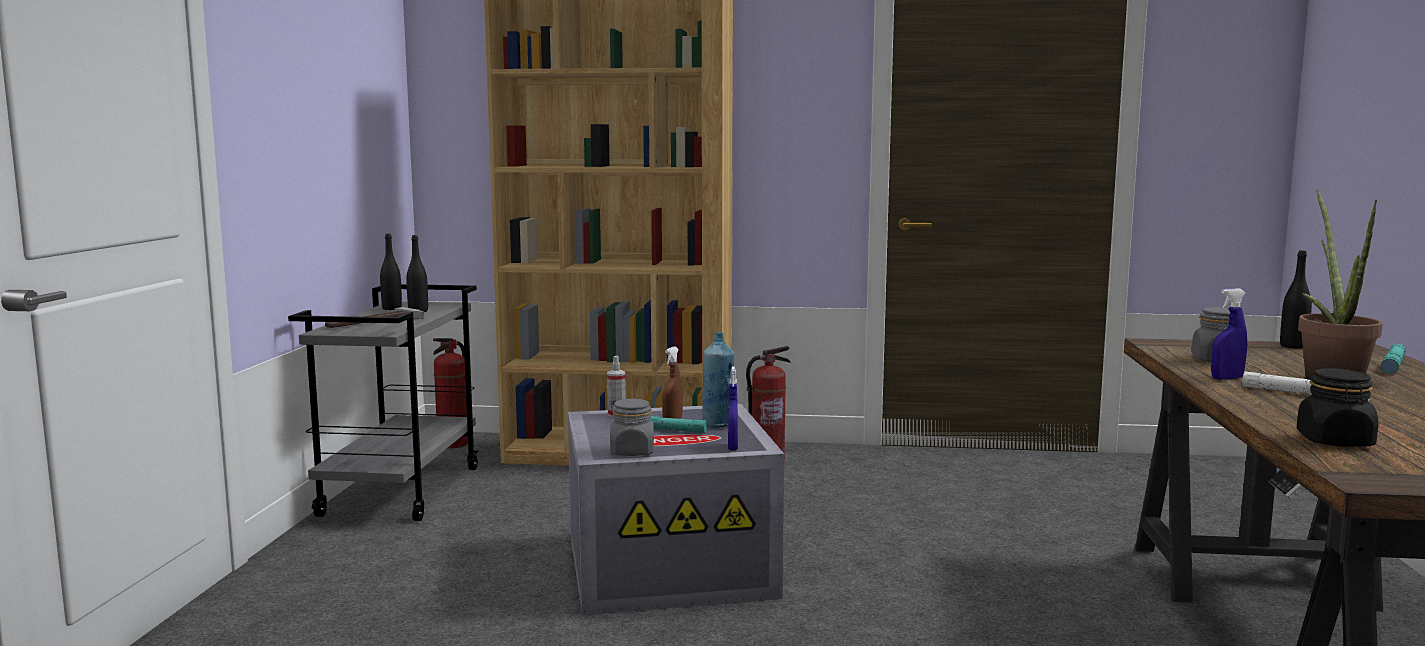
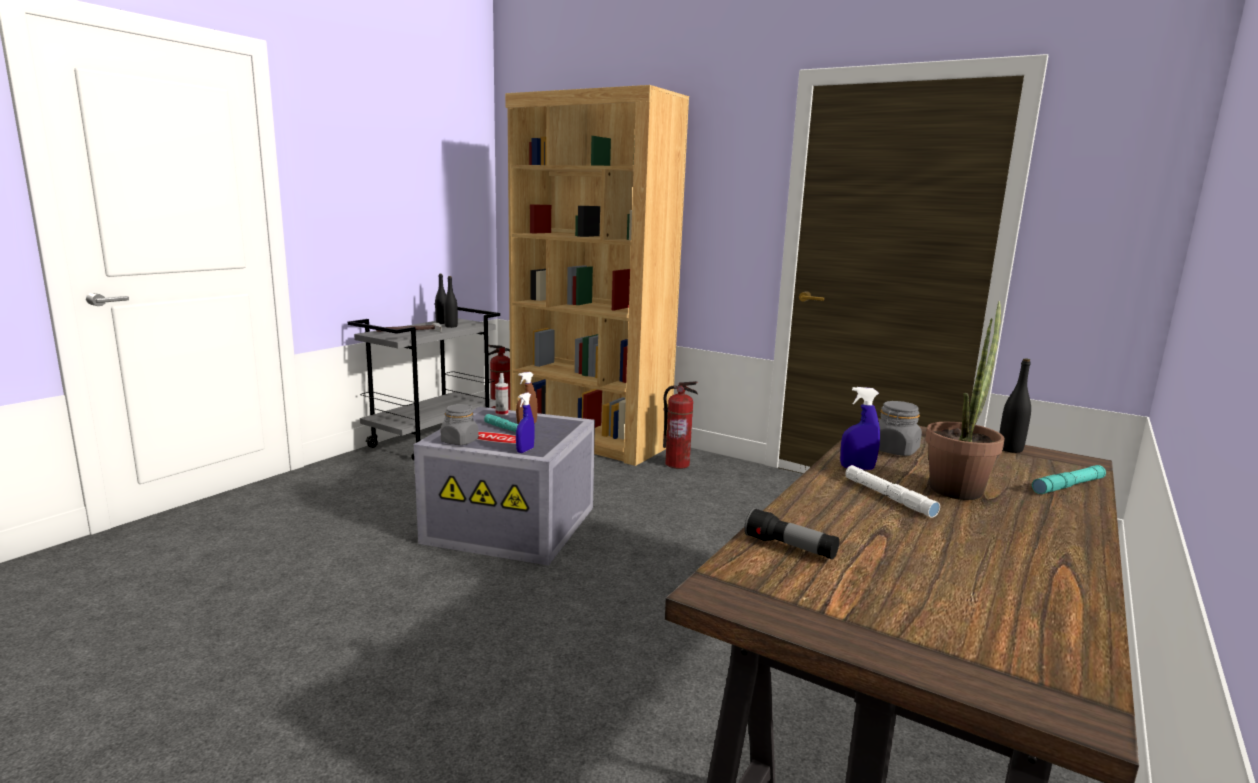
camera: 25 degrees right, 5 degrees up
blue bottle [702,333,734,427] -> none
black jar [1297,368,1379,447] -> flashlight [744,508,839,559]

